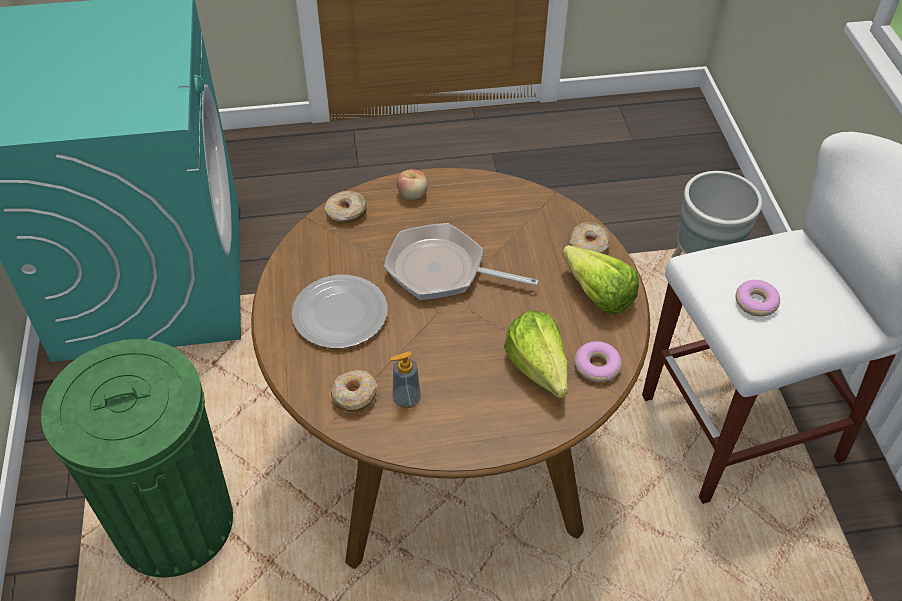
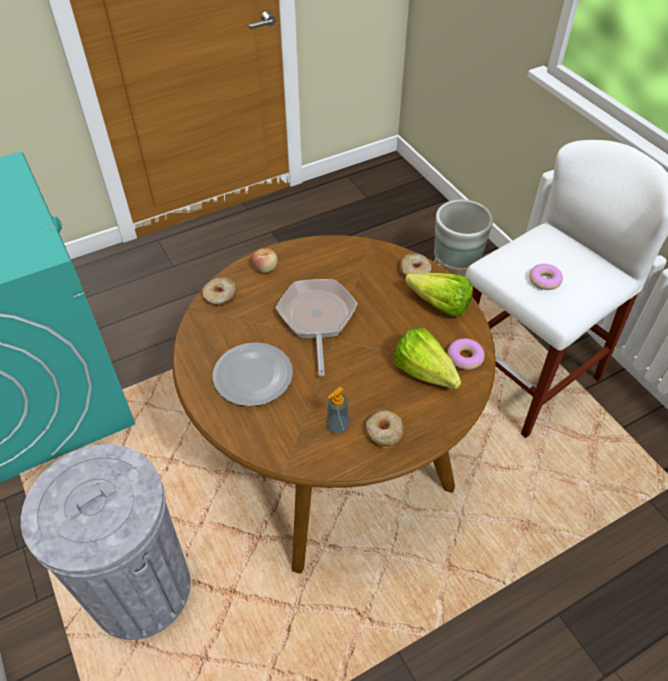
camera: 20 degrees left, 0 degrees up
green trash can [41,339,233,578] -> grey trash can [21,444,190,640]
donut [331,370,378,414] -> donut moved to [366,410,403,448]
frying pan [384,223,539,300] -> frying pan turned 90 degrees clockwise [276,279,358,376]

